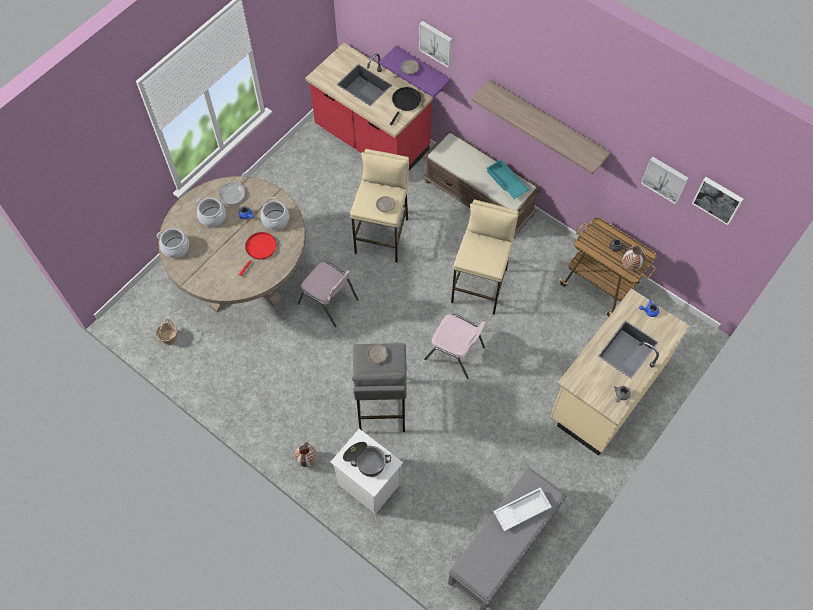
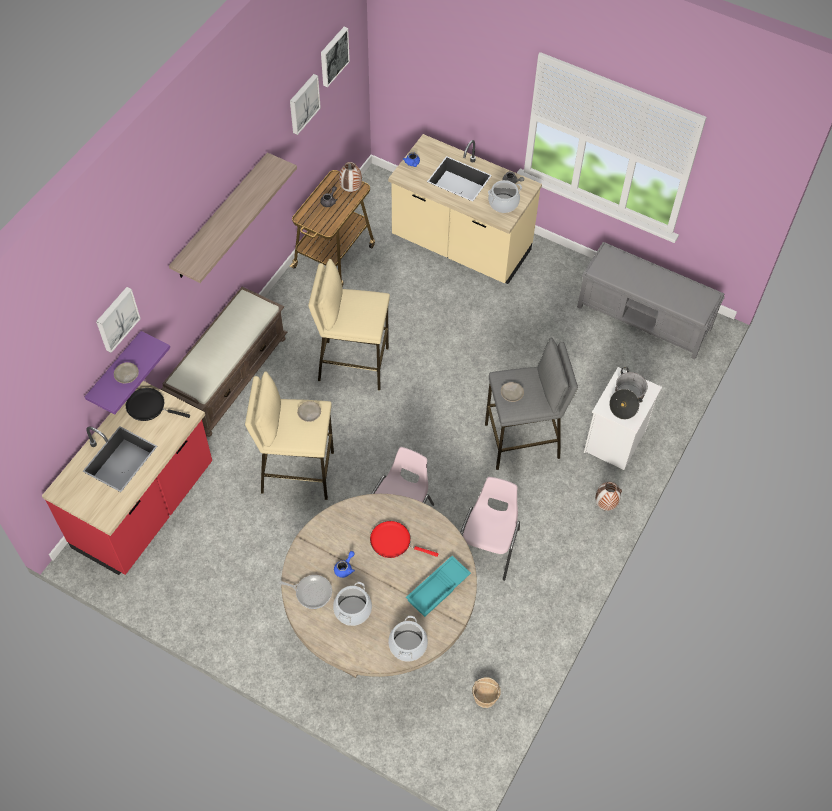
camera: 100 degrees left, 5 degrees down
cooking pot [261,197,289,230] -> cooking pot moved to [488,180,522,213]
pink chair [424,314,486,379] -> pink chair moved to [460,477,520,581]
turquoise tray [486,159,529,199] -> turquoise tray moved to [406,556,471,617]
white tray [493,487,552,531] -> none

